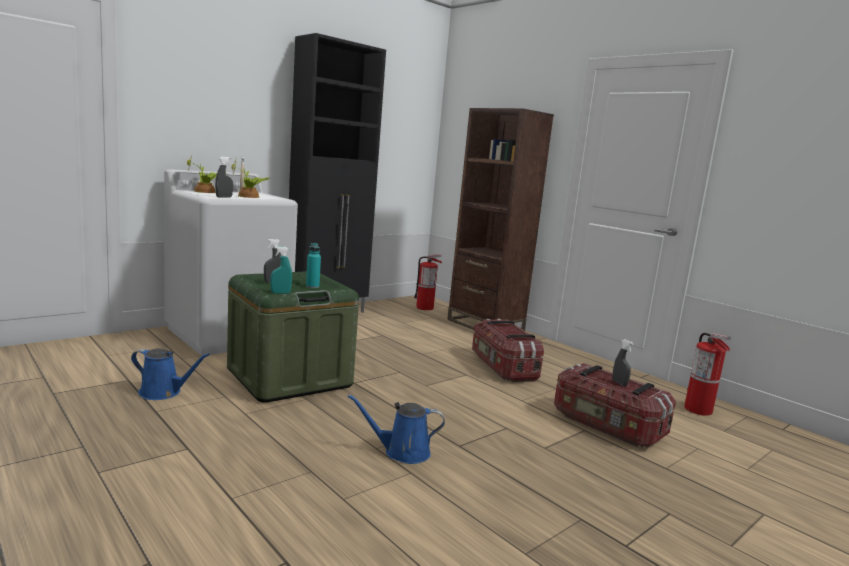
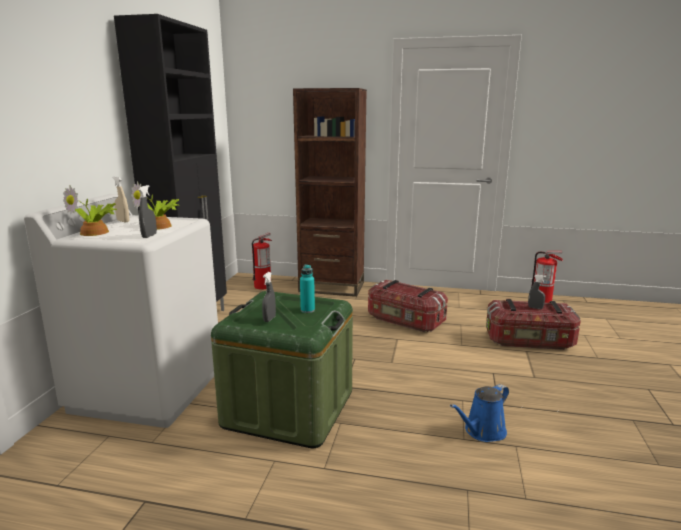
camera: 35 degrees left, 5 degrees up
blue watering can [131,349,210,400] -> none
turquoise spray bottle [270,246,292,294] -> none

